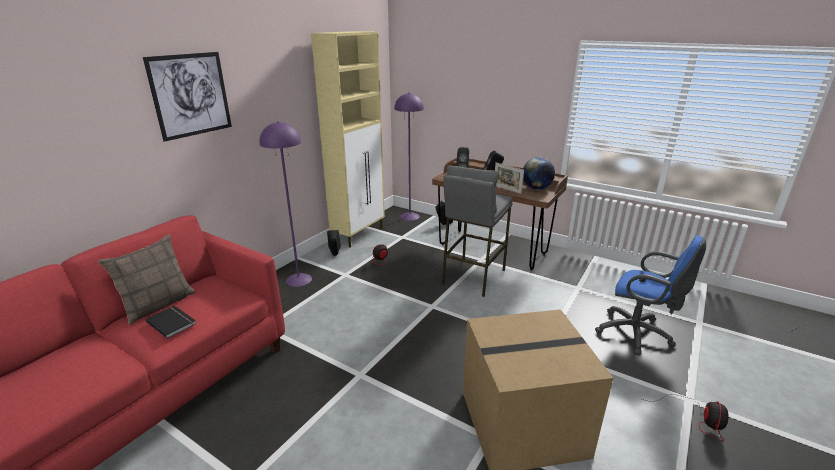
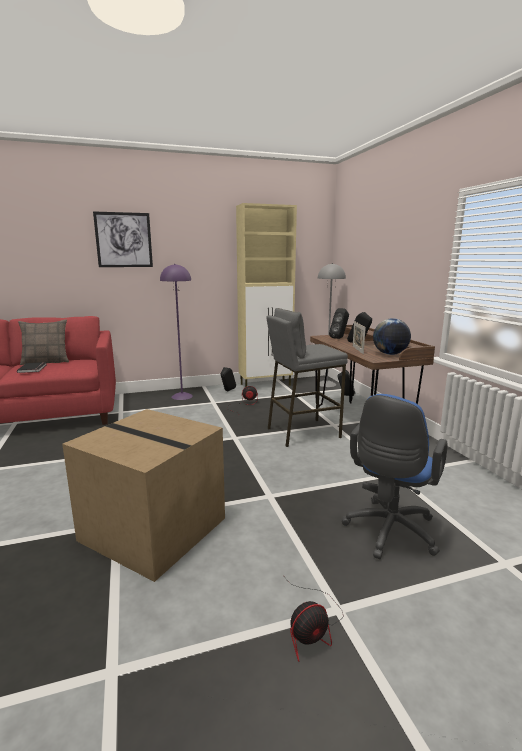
camera: 40 degrees right, 10 degrees down
purple floor lamp [394,93,424,221] -> grey floor lamp [318,263,346,387]
blue office chair [595,236,706,355] -> blue office chair turned 45 degrees clockwise [342,394,447,559]

